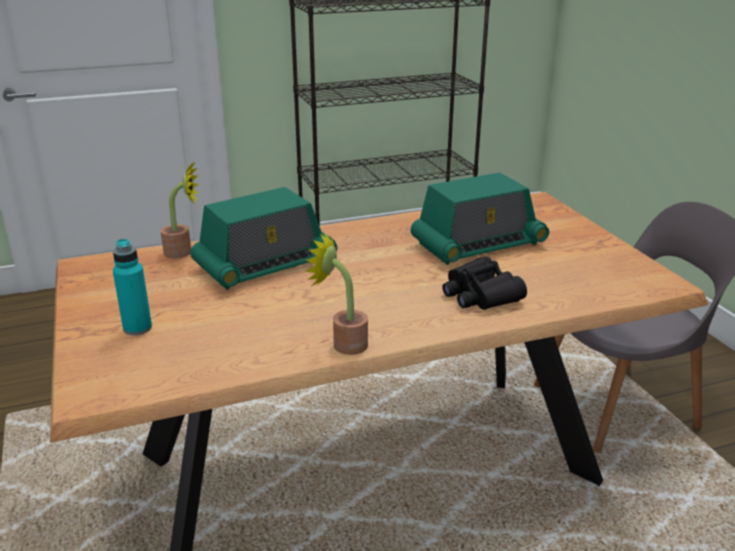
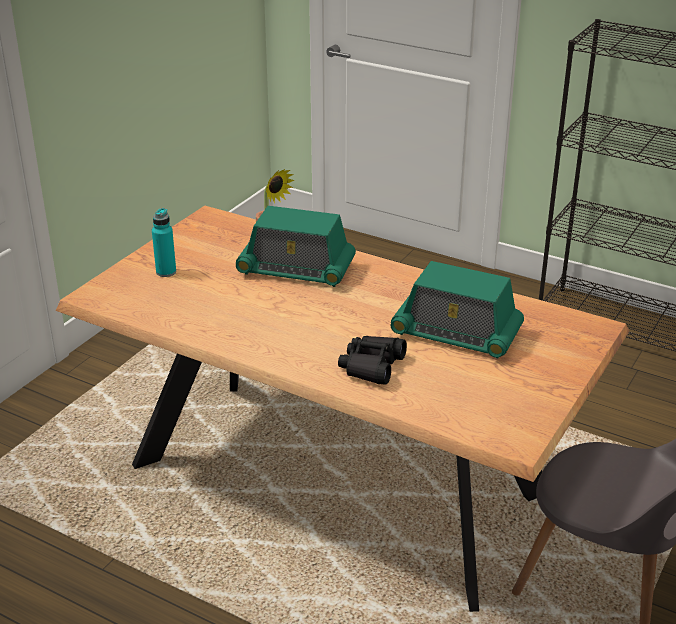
camera: 50 degrees right, 5 degrees up
potted plant [305,233,368,355] -> none

